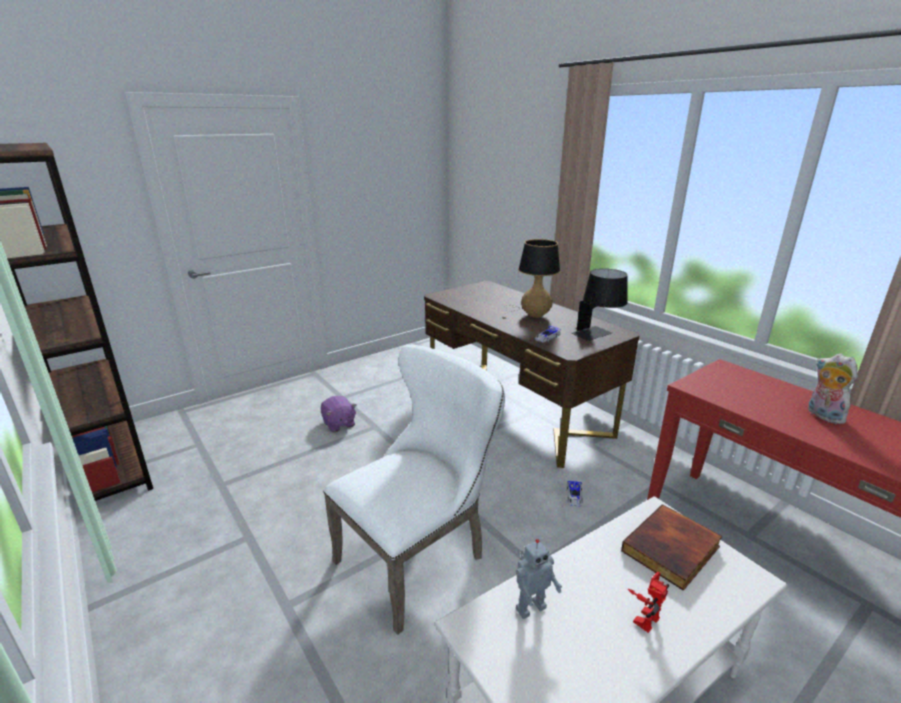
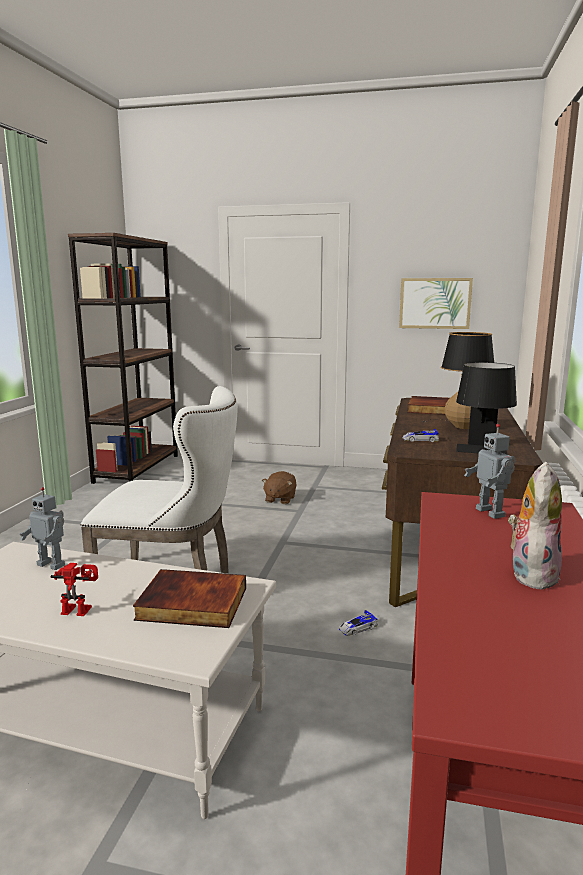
camera: 50 degrees right, 10 degrees down
purple plush toy [321,396,356,432] -> brown plush toy [262,471,297,504]
none -> picture [399,278,473,329]
none -> book [407,396,449,415]
none -> toy robot [464,424,516,519]

